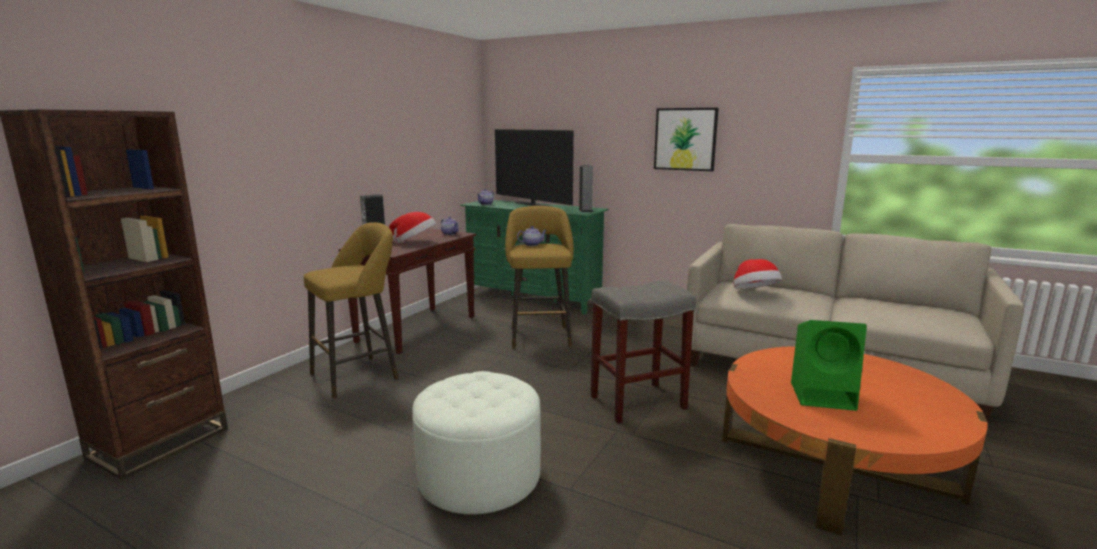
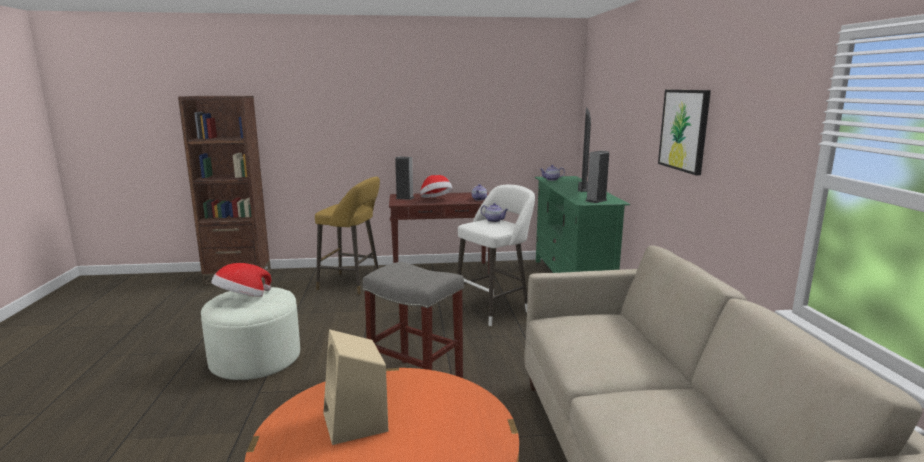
camera: 55 degrees right, 0 degrees up
yellow stool [505,206,574,349] -> white stool [457,185,535,326]
hat [733,259,782,288] -> hat moved to [211,263,271,297]
green speaker [791,320,867,411] -> beige speaker [323,329,389,445]

